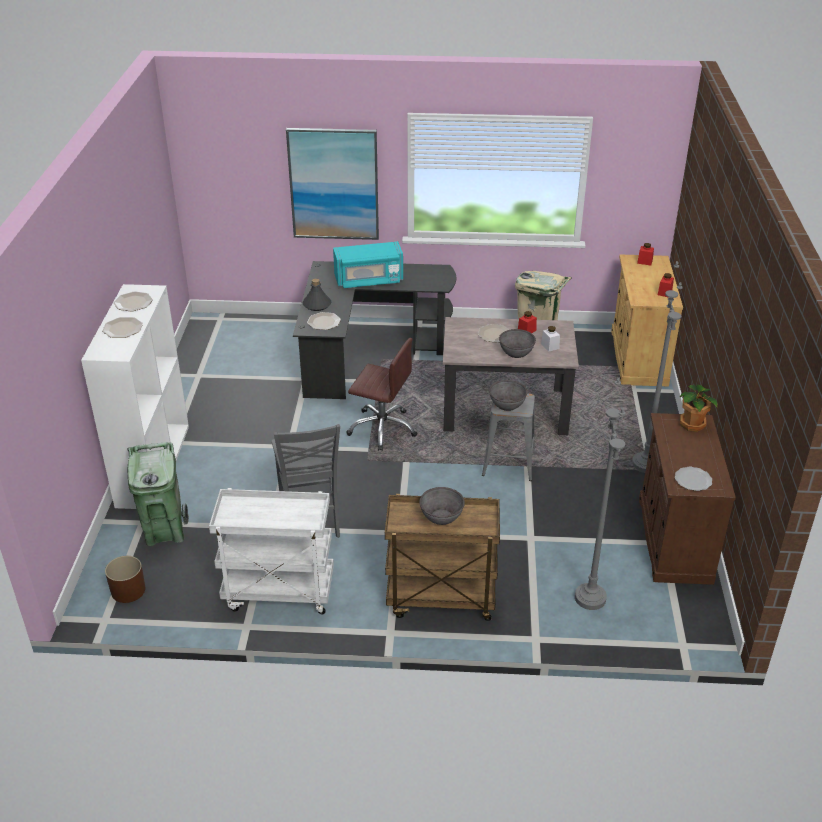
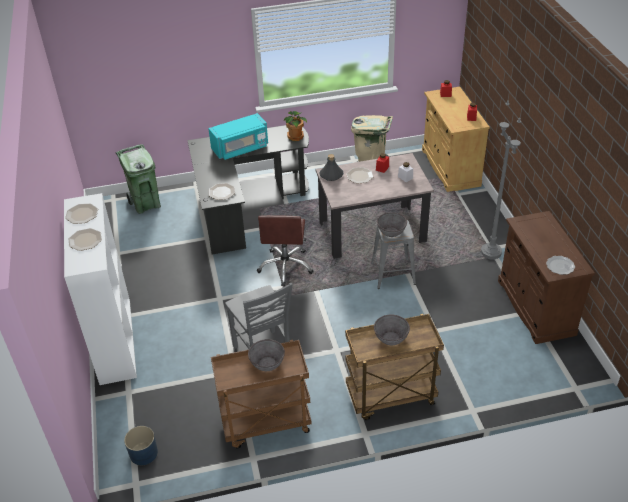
camera: 15 degrees left, 5 degrees up
brown planter [105,556,145,603] -> blue planter [124,426,158,465]
green trash can [127,443,189,546] -> green trash can moved to [116,144,161,214]
white cart [209,488,334,614] -> brown cart [211,340,312,449]
picture [286,128,379,240] -> none
grey bottle [302,278,331,311] -> grey bottle moved to [319,154,343,181]
brown office chair [346,338,417,451] -> brown office chair turned 90 degrees clockwise [257,215,313,286]
grey bowl [499,329,536,358] -> grey bowl moved to [248,339,285,371]
grey floor lamp [575,377,625,610] -> none
potted plant [680,384,717,432] -> potted plant moved to [284,111,307,141]

